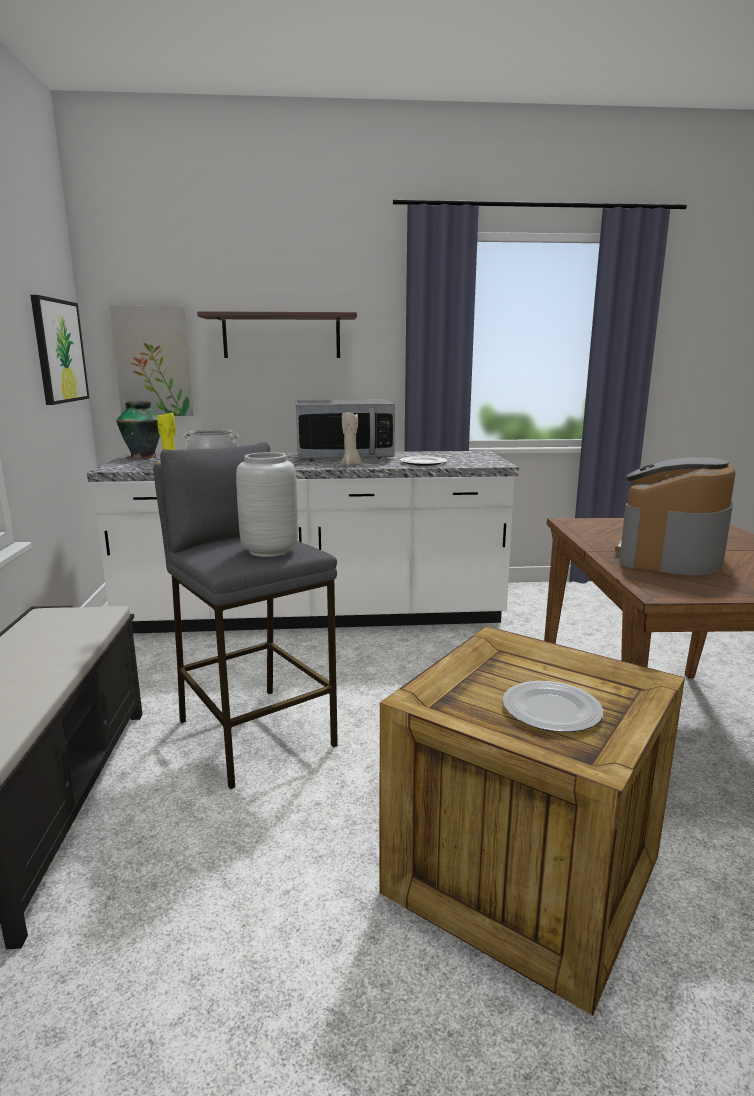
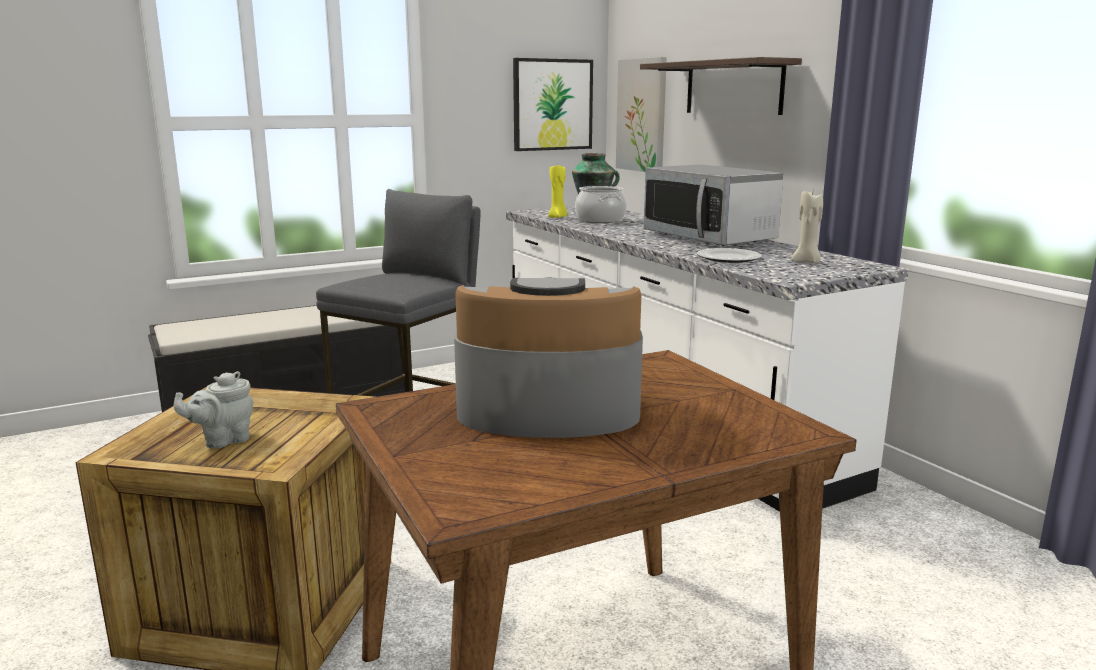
camera: 65 degrees right, 0 degrees up
grey vase [236,452,298,557] -> none
beige candle [341,412,362,466] -> beige candle moved to [791,191,823,263]
plate [502,681,603,732] -> grey teapot [174,371,253,448]

